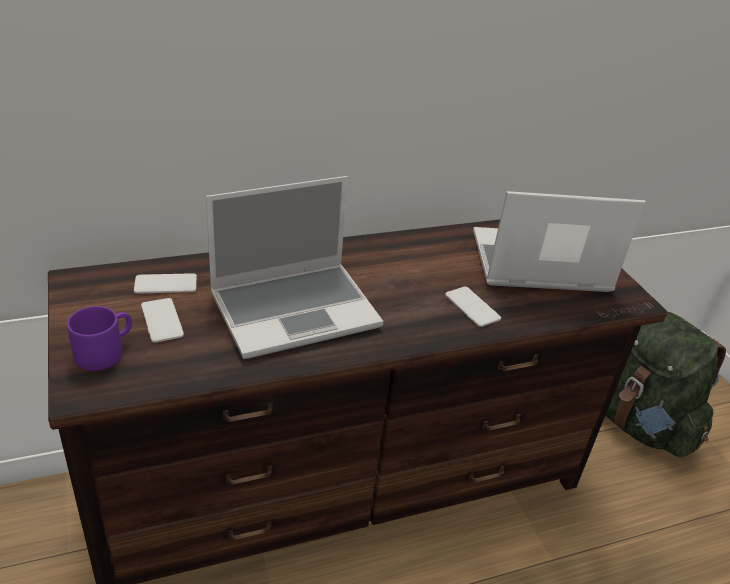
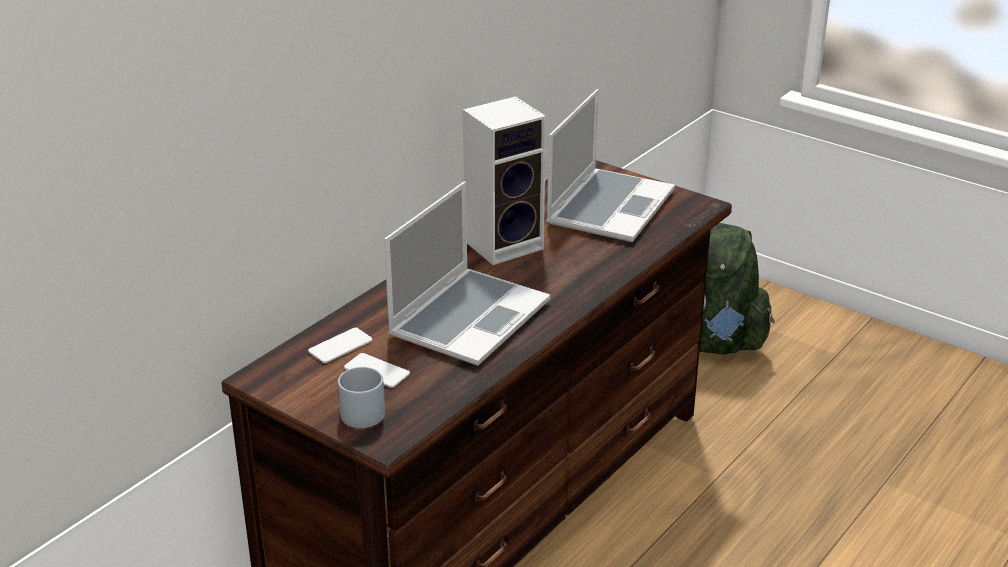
camera: 30 degrees left, 5 degrees down
purple mug [67,306,132,371] -> grey mug [338,367,385,428]
phone [445,287,501,327] -> none
laptop [473,191,645,292] -> laptop turned 150 degrees clockwise [546,89,675,242]
none -> speaker [463,96,546,265]

